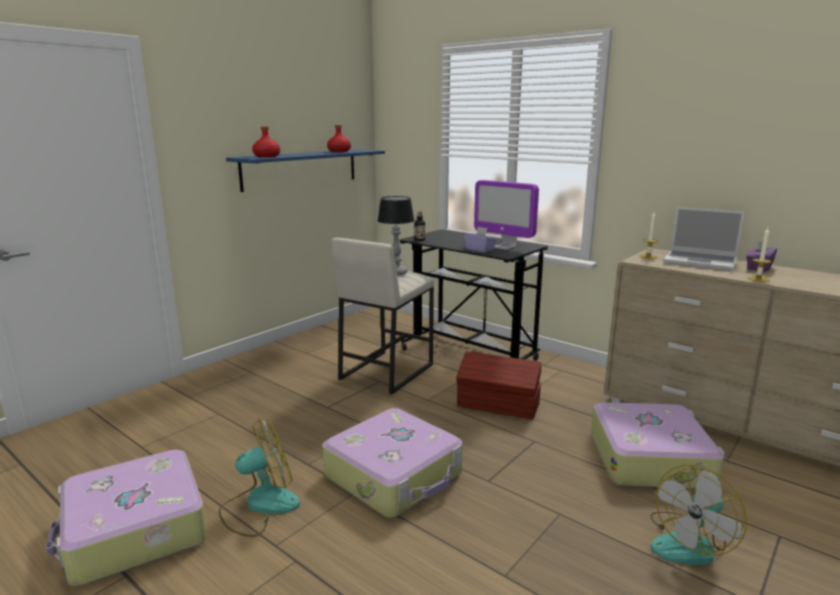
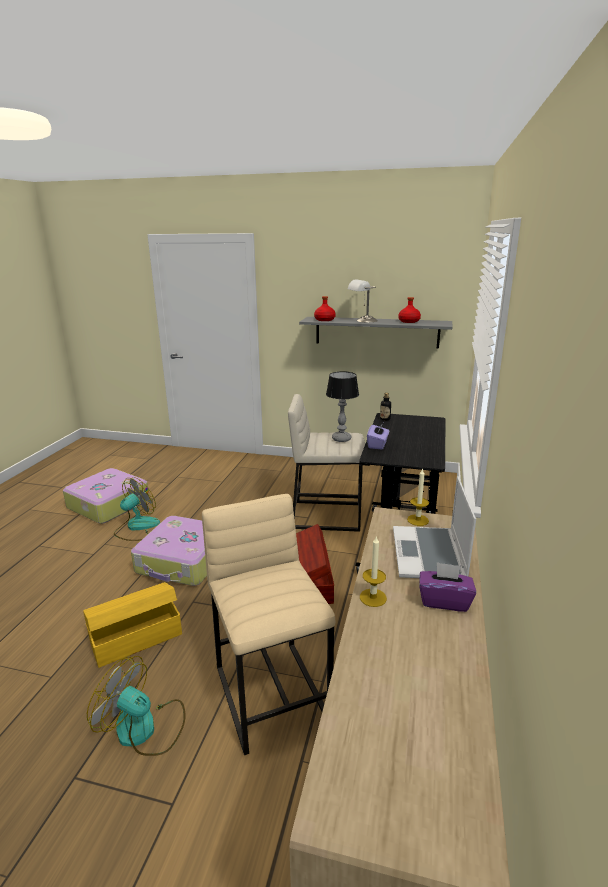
camera: 65 degrees right, 5 degrees up
fan [219,417,300,537] -> fan turned 90 degrees counterclockwise [114,477,160,541]
blue shelf [226,149,385,192] -> grey shelf [299,317,453,349]
monitor [474,180,539,250] -> none
suitcase [591,402,725,489] -> beige stool [202,494,335,755]
none -> yellow storage box [83,582,182,668]
none -> white table lamp [348,279,378,322]

